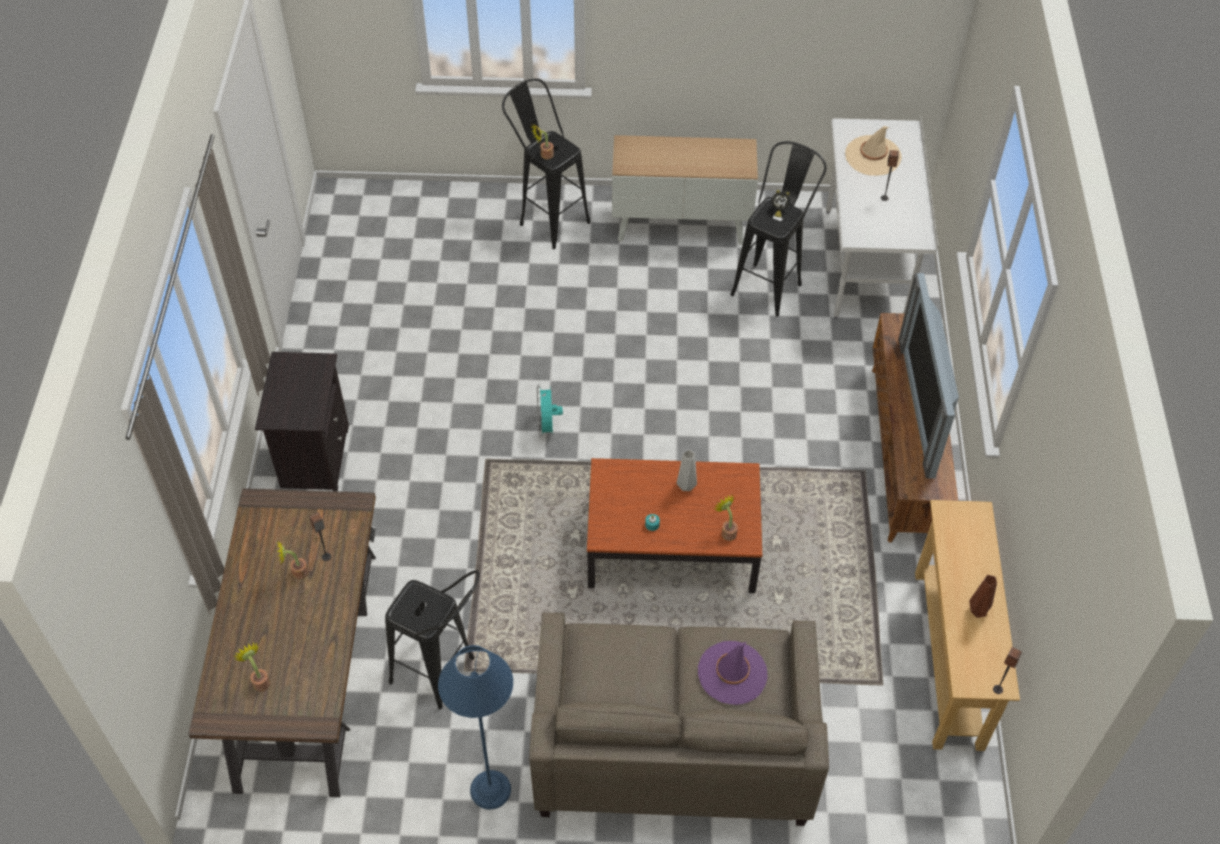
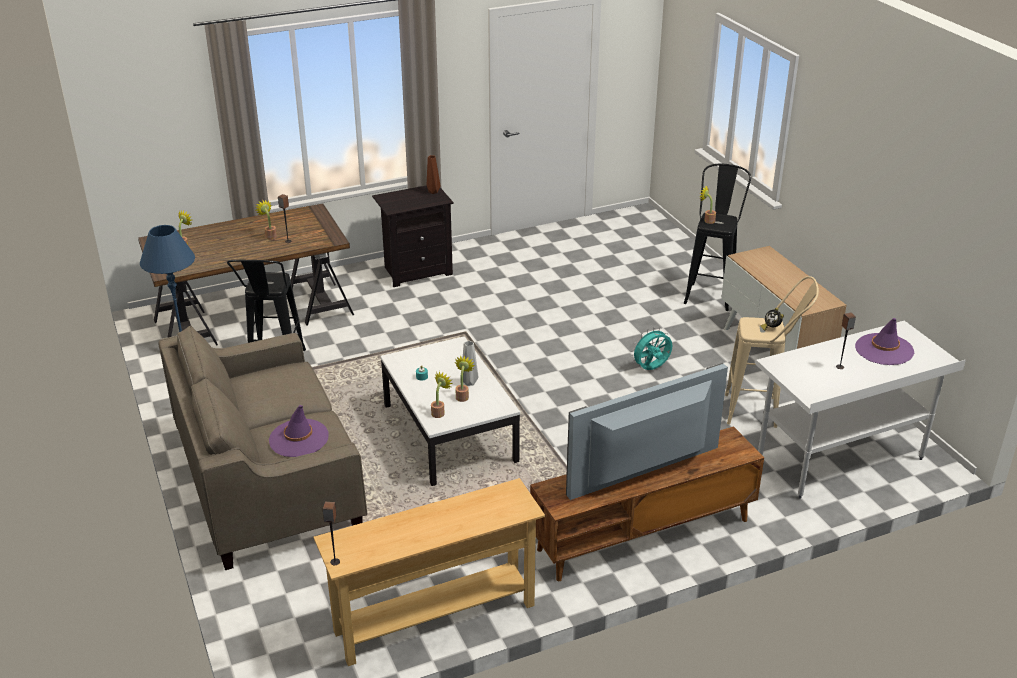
camera: 65 degrees right, 20 degrees down
turquoise fan [537,384,563,439] -> turquoise fan moved to [631,328,672,370]
brown coffee table [587,458,762,593] -> white coffee table [380,336,520,486]
black stool [730,141,827,317] -> beige stool [725,276,819,428]
beige hat [845,126,902,176] -> purple hat [855,318,914,365]
brown vase [969,575,997,618] -> brown vase moved to [427,155,440,194]
none -> potted plant [455,355,475,402]

